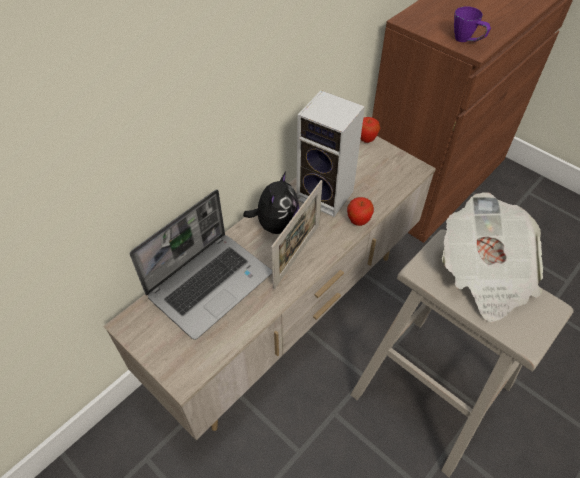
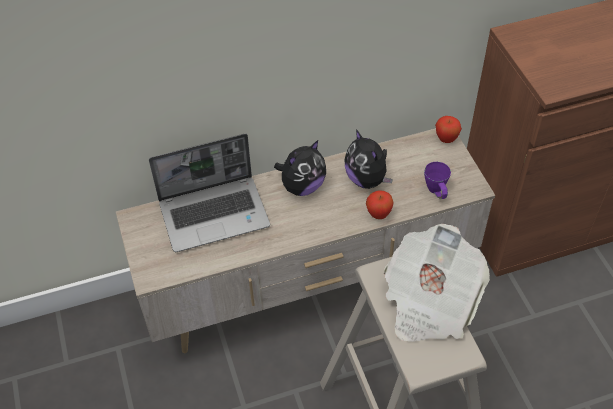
camera: 30 degrees right, 0 degrees up
picture frame [271,180,322,289] -> none
speaker [296,90,365,217] -> plush toy [345,129,393,189]
purple mug [454,6,491,42] -> purple mug moved to [424,162,451,199]

